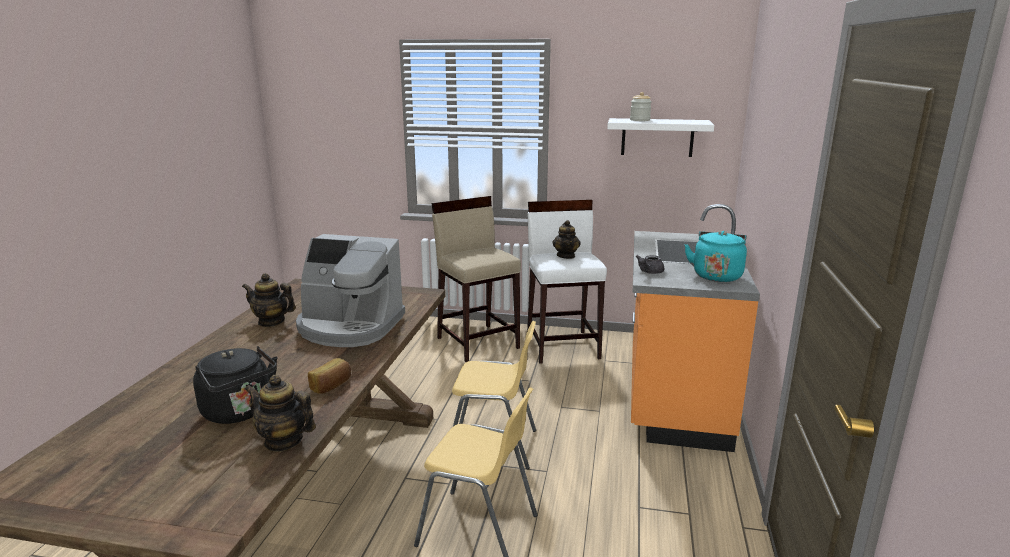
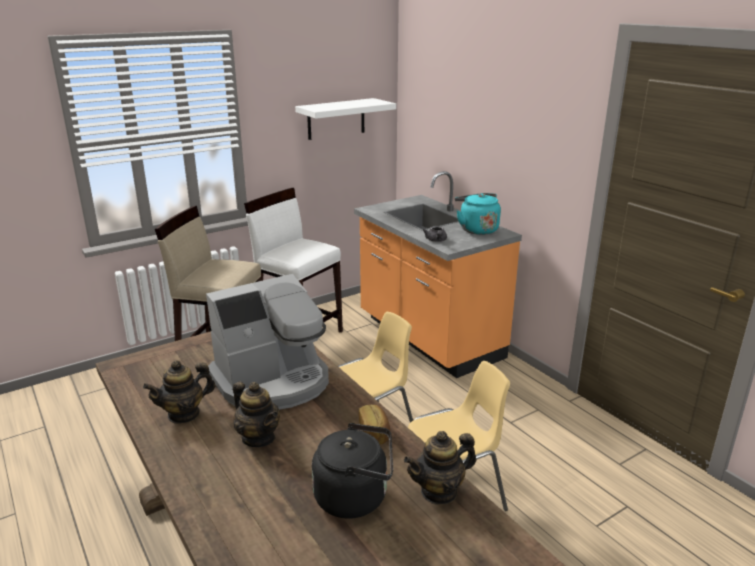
camera: 45 degrees left, 5 degrees up
teapot [552,220,581,259] -> teapot moved to [233,381,280,447]
jar [630,92,652,121] -> none

